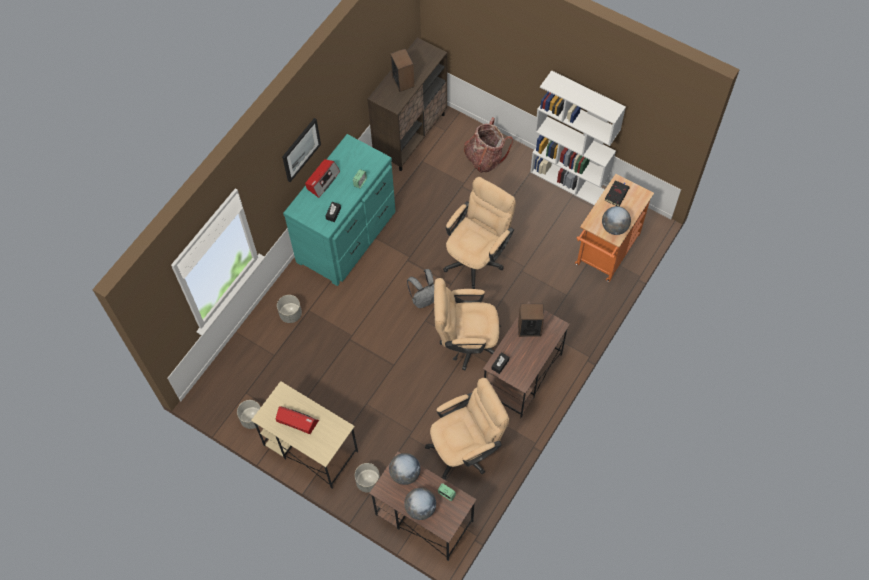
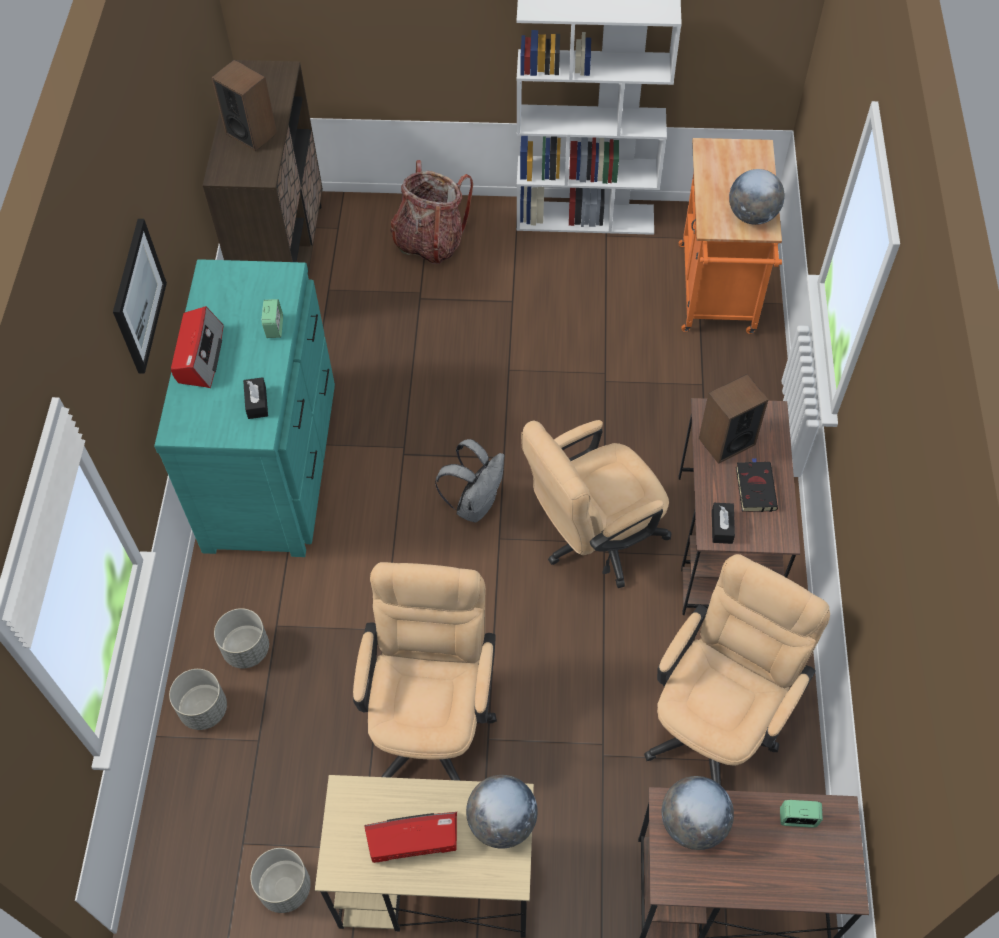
camera: 30 degrees left, 5 degrees down
grey planter [355,463,380,493] -> grey planter moved to [169,669,227,730]
globe [404,488,436,520] -> globe moved to [466,775,538,849]
beige office chair [443,177,516,289] -> beige office chair moved to [353,562,497,781]
black book [605,180,630,206] -> black book moved to [736,458,778,512]

